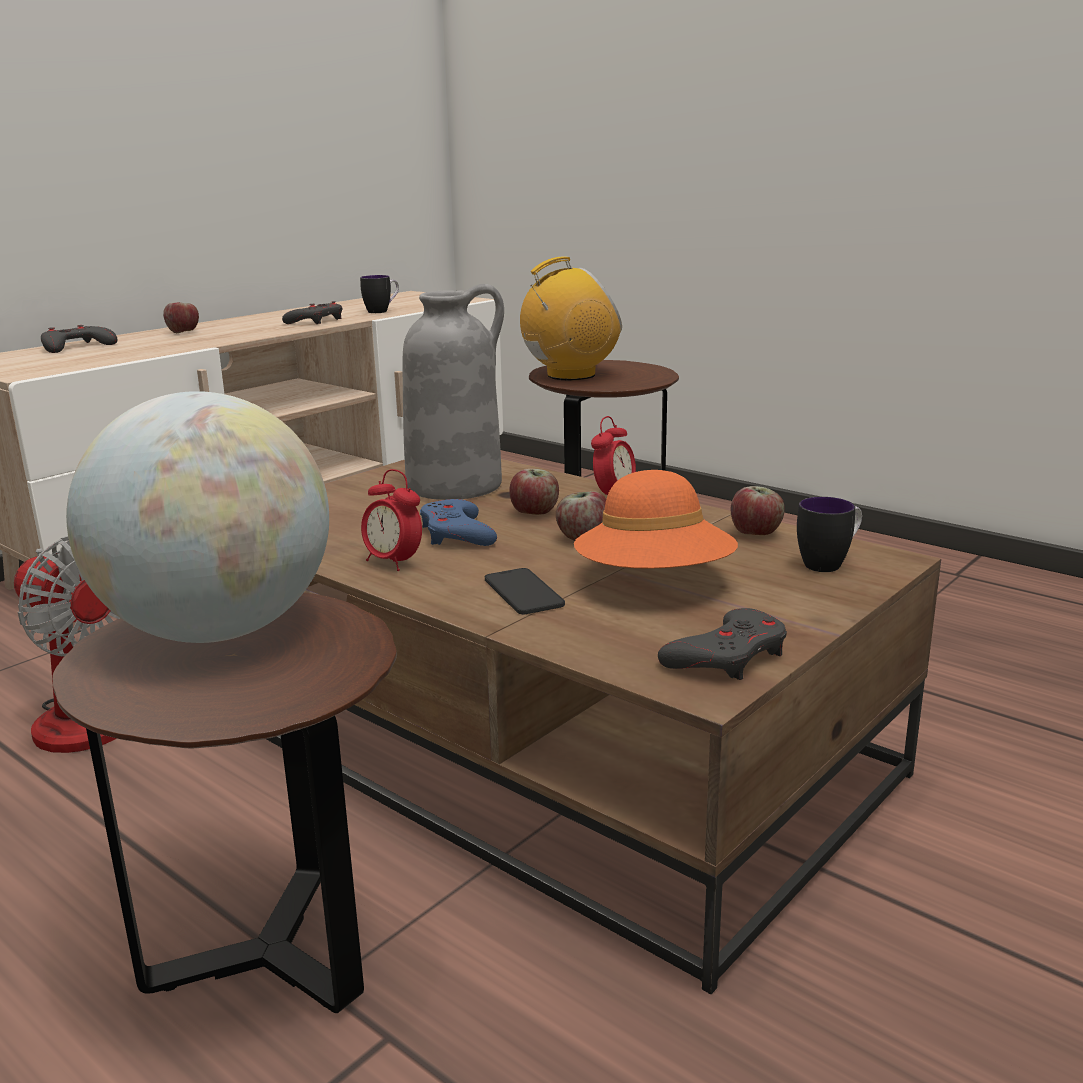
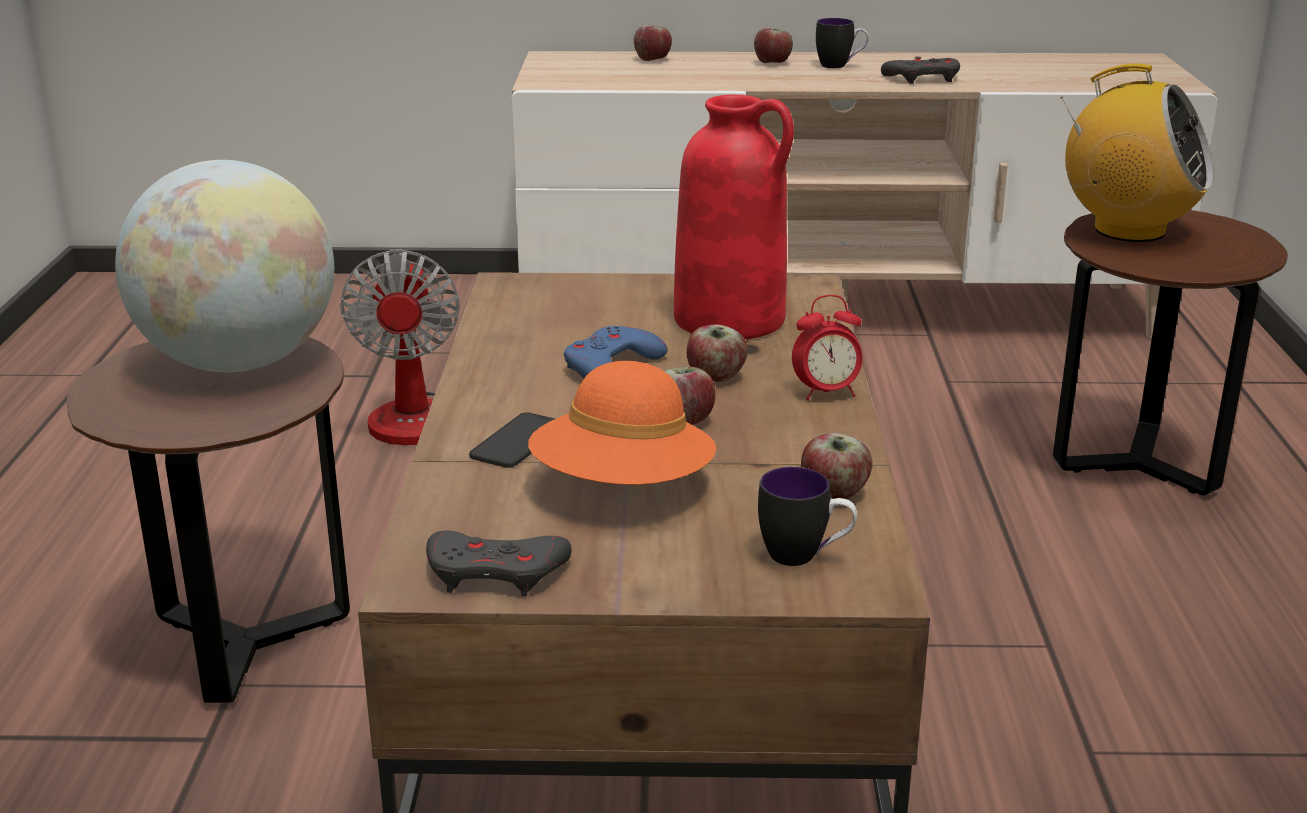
camera: 50 degrees right, 5 degrees up
grey game controller [41,325,117,353] -> apple [634,25,672,61]
mug [360,275,399,313] -> mug moved to [816,18,869,68]
alarm clock [361,469,422,571] -> none
grey vase [403,284,504,500] -> red vase [674,95,794,339]

